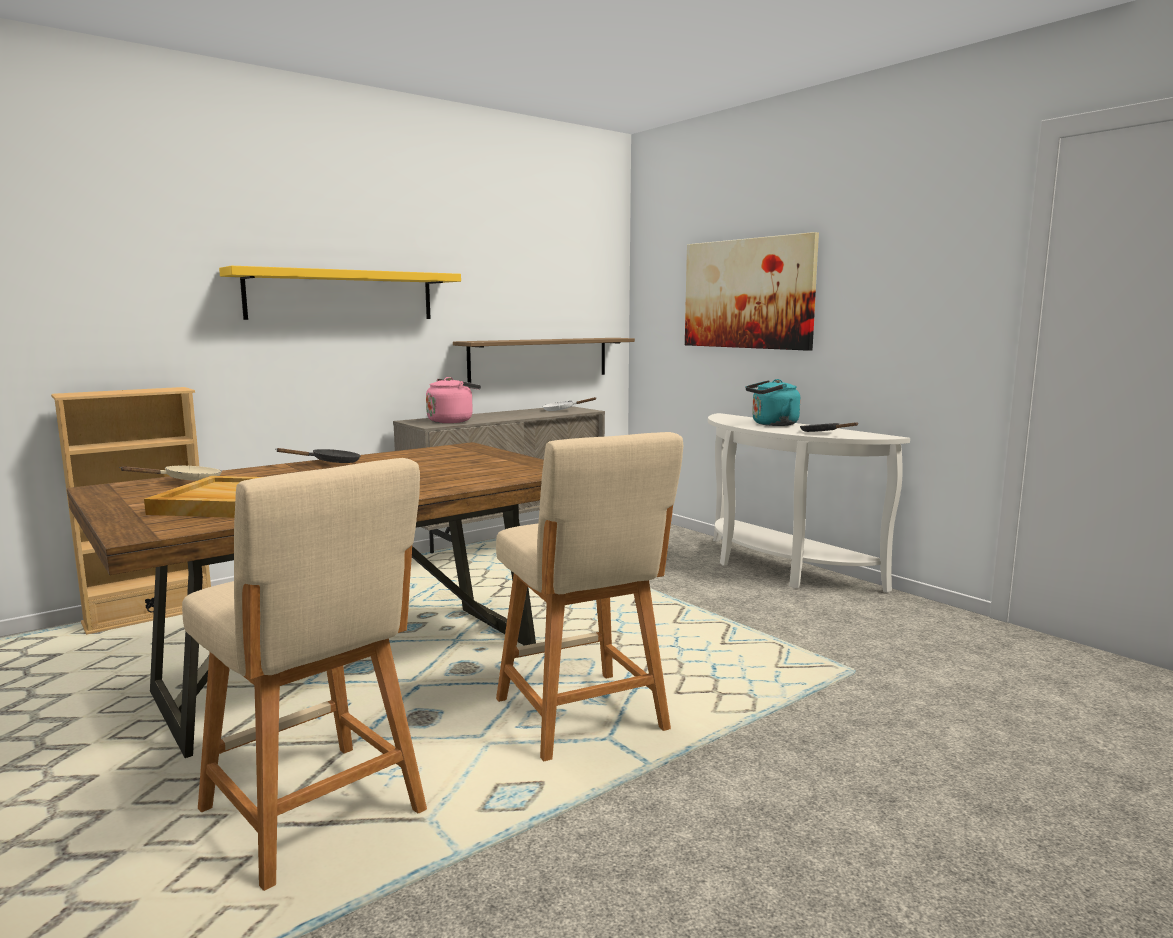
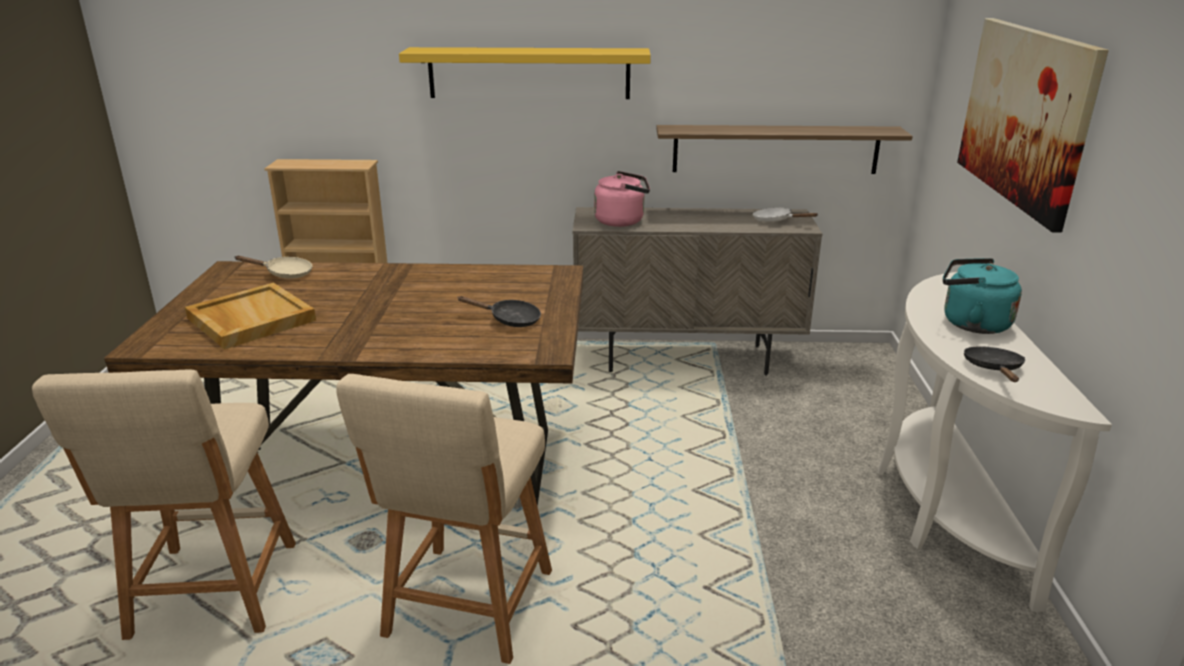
camera: 40 degrees right, 15 degrees up
black frying pan [276,448,361,463] -> black frying pan moved to [457,296,541,327]

